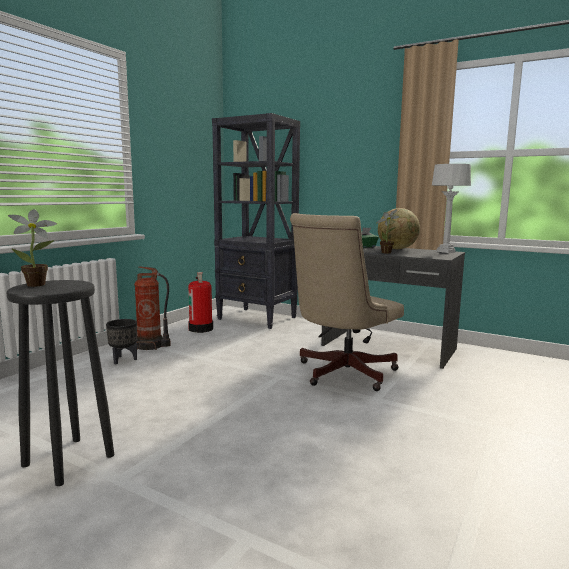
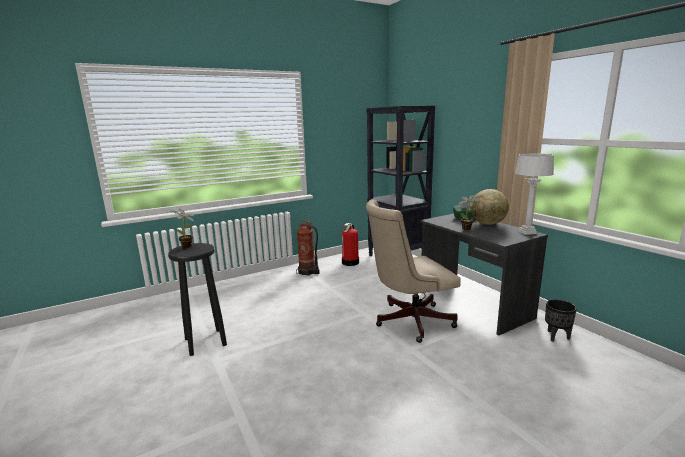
camera: 30 degrees right, 5 degrees up
black planter [106,319,137,364] -> black planter moved to [545,299,577,342]

